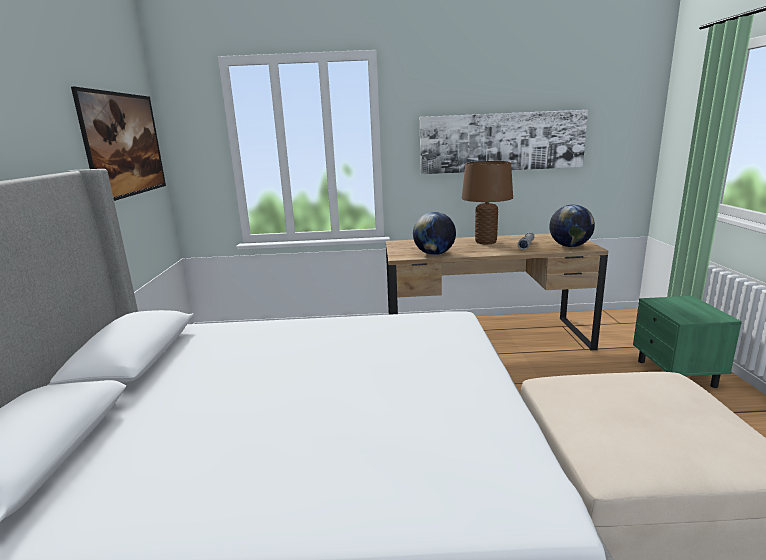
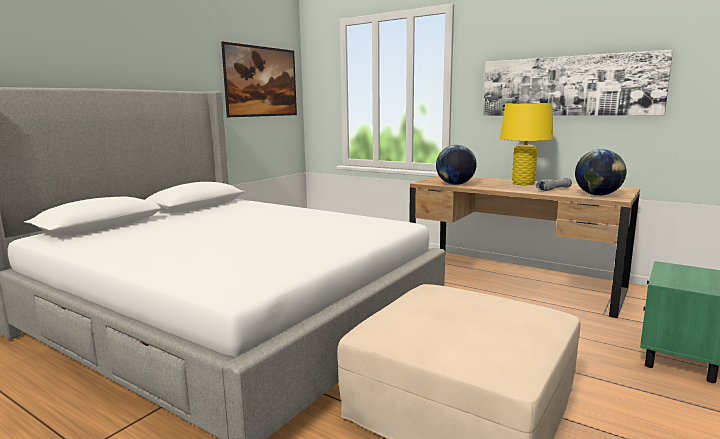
camera: 35 degrees right, 5 degrees down
brown table lamp [462,161,513,244] -> yellow table lamp [500,103,553,185]

